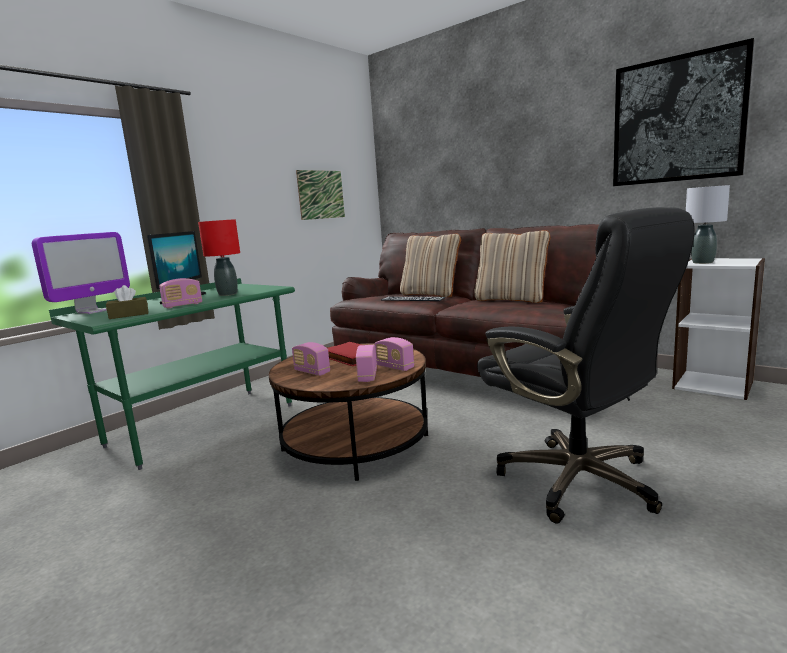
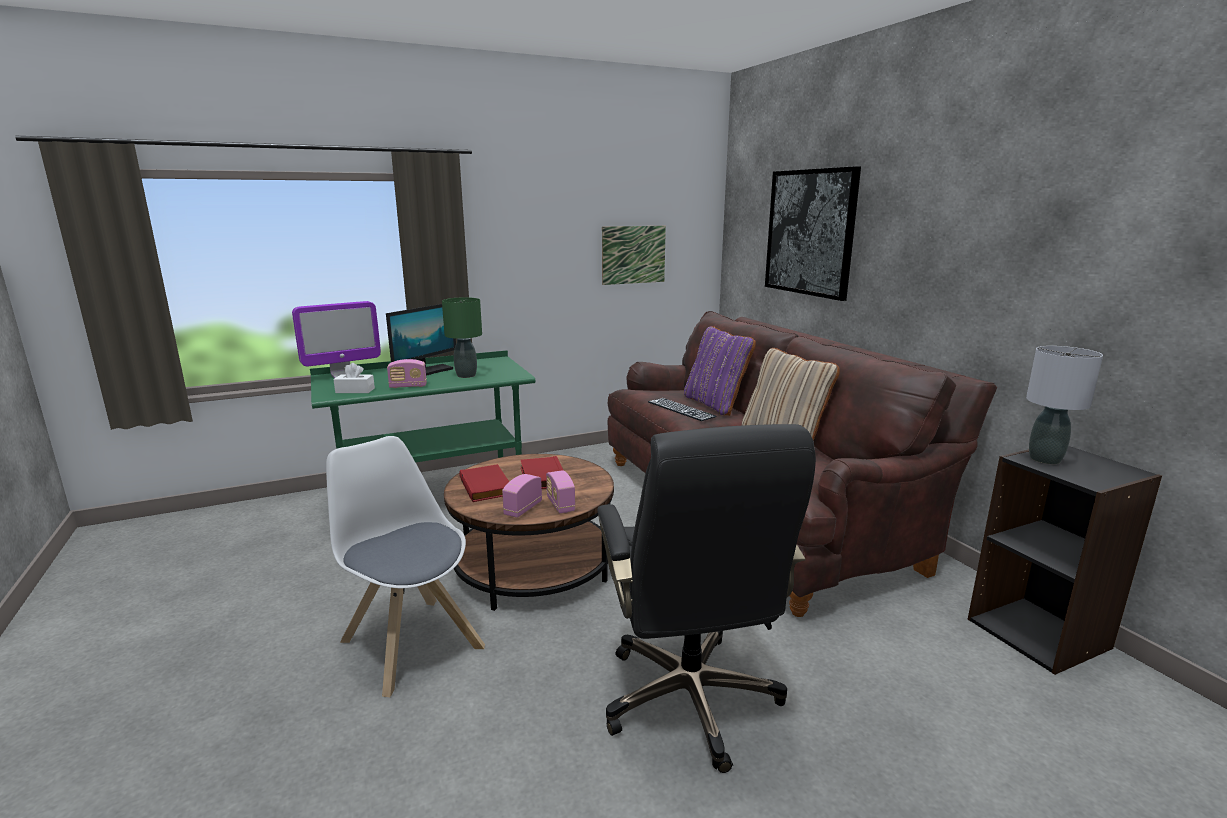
camera: 25 degrees right, 5 degrees up
brown tissue box [106,285,148,319] -> white tissue box [333,363,375,393]
red table lamp [198,219,240,296] -> green table lamp [442,297,482,378]
radio [292,342,330,376] -> red book [459,464,509,502]
beige pillow [400,234,461,297] -> purple pillow [684,326,756,416]
picture [613,38,755,186] -> picture moved to [765,166,861,301]
white bookcase [672,258,765,400] -> black bookcase [968,446,1162,675]
none -> chair [326,436,485,697]

